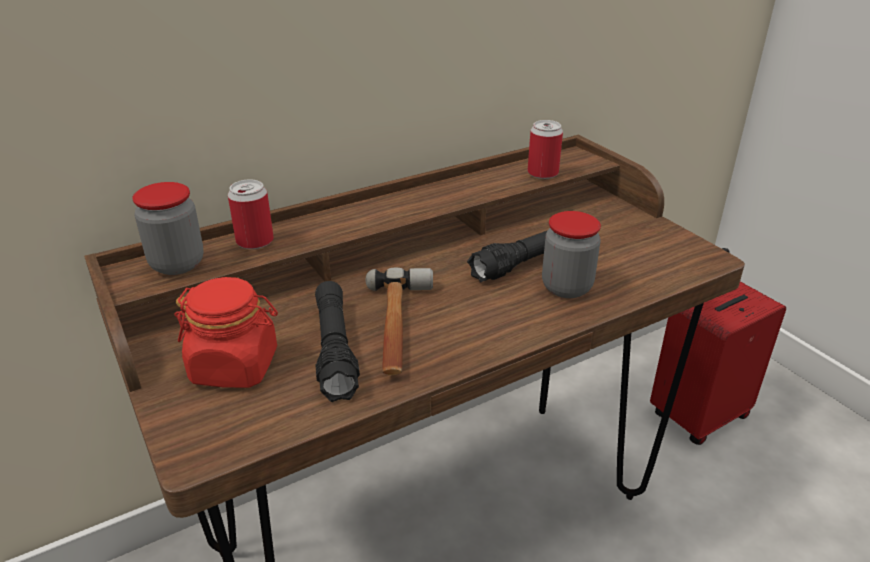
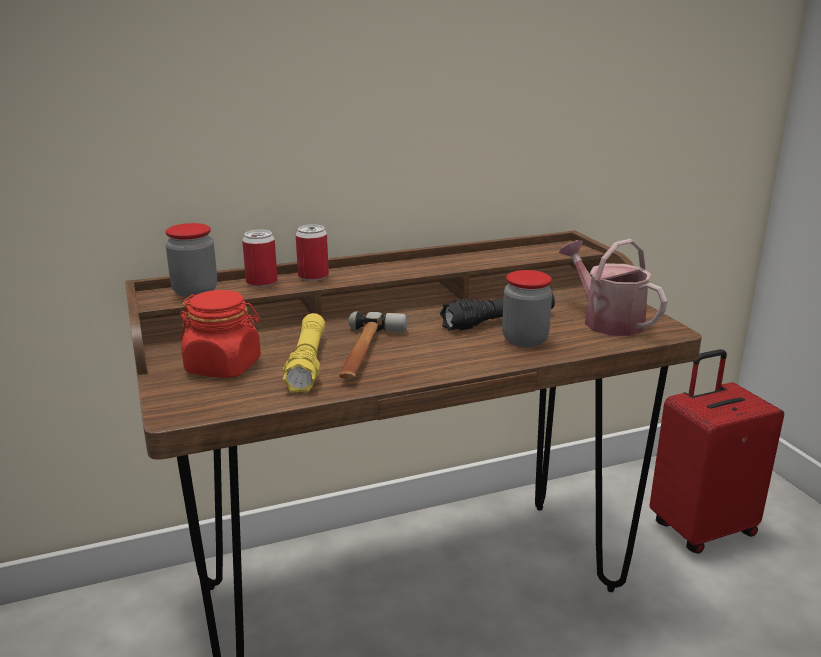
camera: 10 degrees right, 10 degrees down
black flashlight [315,281,360,402] -> yellow flashlight [283,313,325,393]
can [527,120,563,179] -> can moved to [296,224,329,281]
none -> watering can [559,239,667,336]

